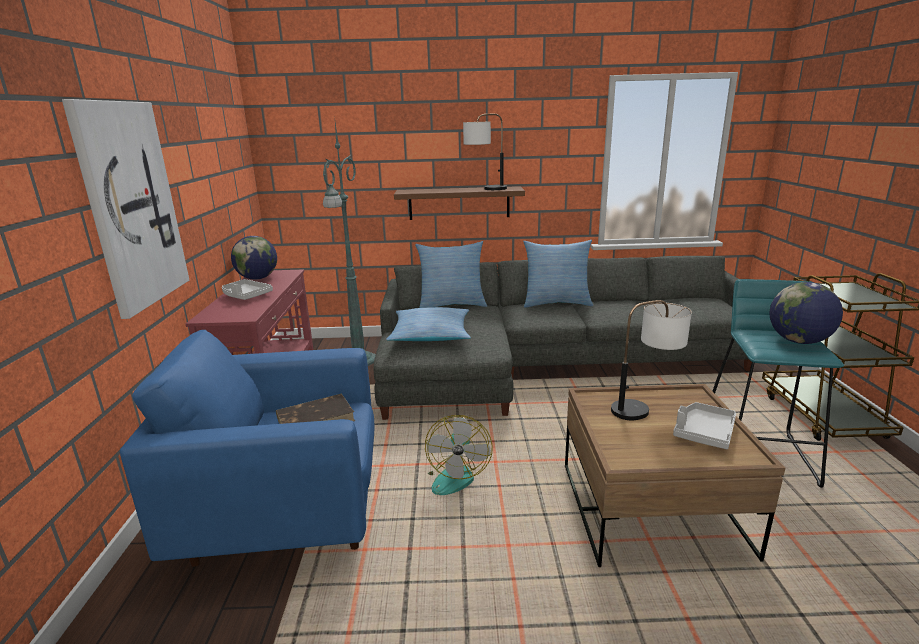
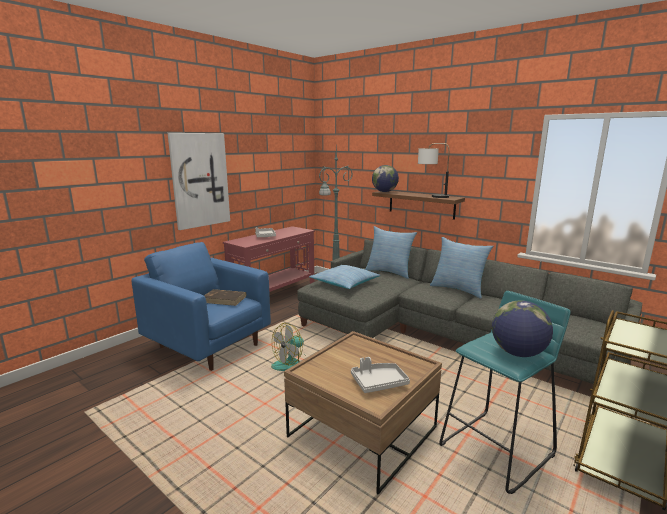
camera: 40 degrees right, 5 degrees down
globe [231,236,277,280] -> globe moved to [372,165,399,192]
table lamp [611,300,692,420] -> none

